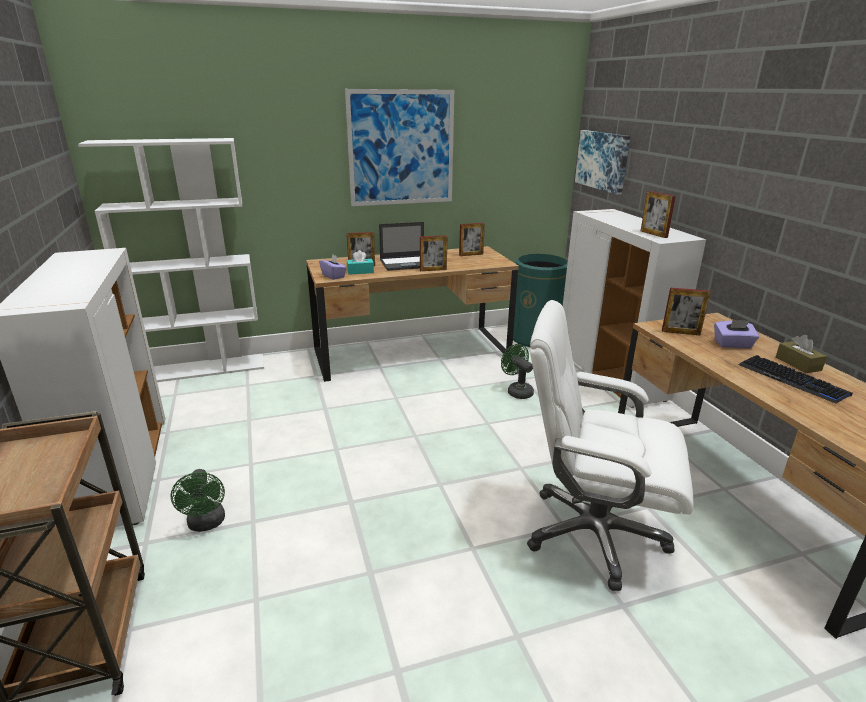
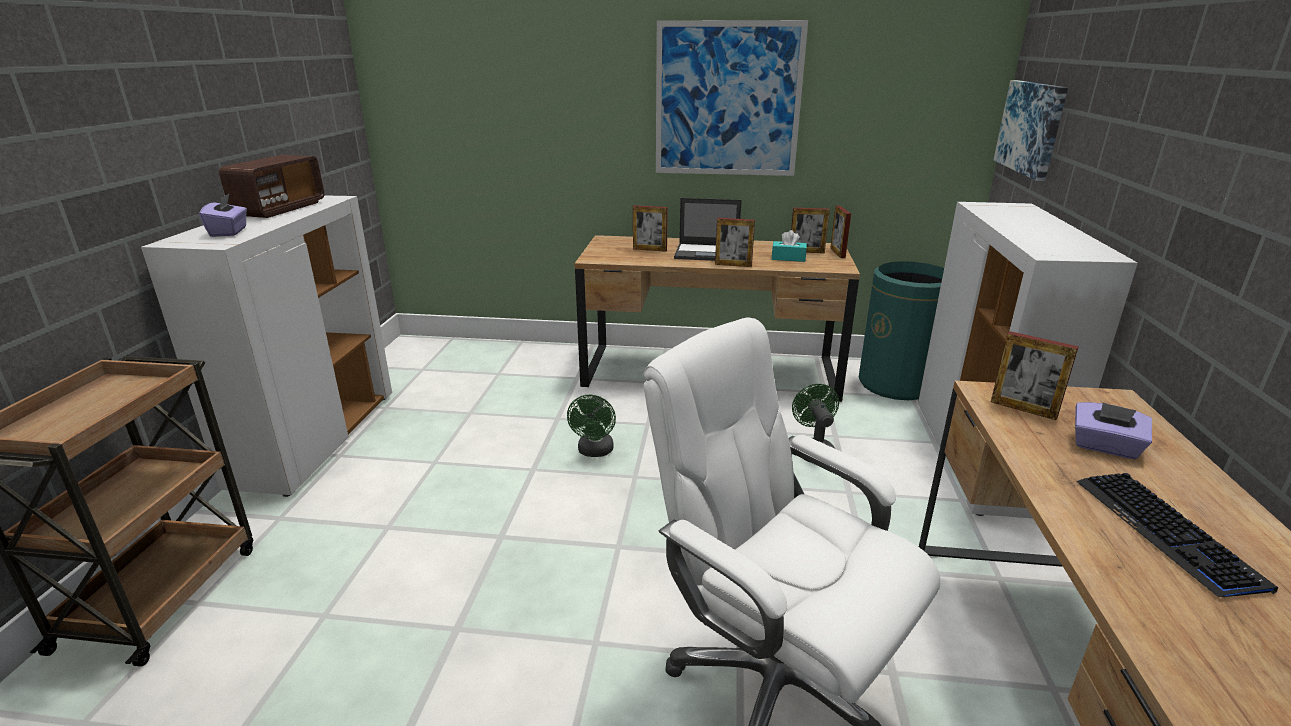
camera: 25 degrees right, 0 degrees up
white bookcase [78,138,264,382] -> none
green fan [170,469,225,532] -> green fan moved to [567,395,616,457]
purple tissue box [319,254,347,280] -> purple tissue box moved to [199,194,247,237]
turquoise tissue box [347,250,374,275] -> turquoise tissue box moved to [772,230,807,262]
picture frame [641,191,676,238] -> picture frame moved to [830,206,851,258]
brown tissue box [776,335,827,373] -> none
none -> radio [219,155,324,218]

